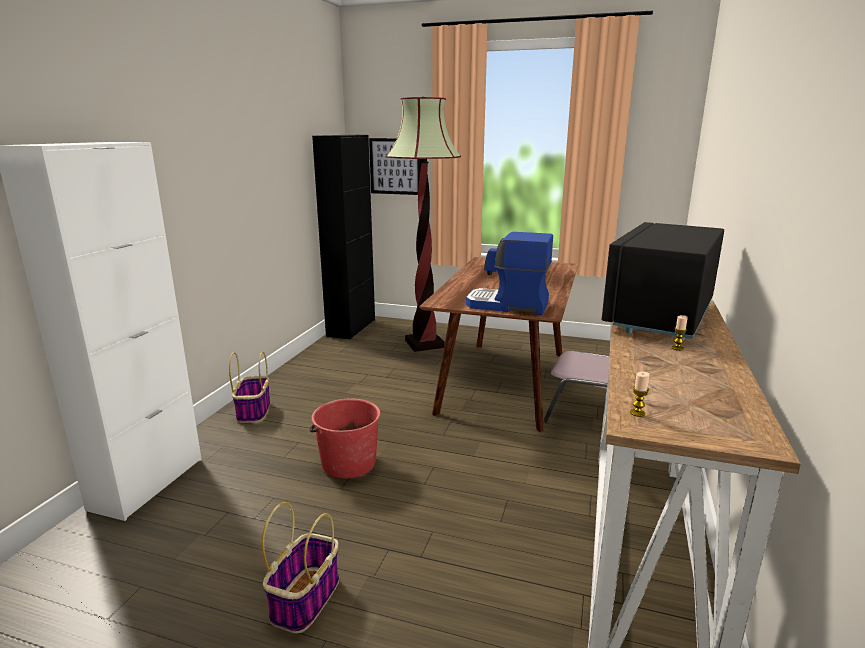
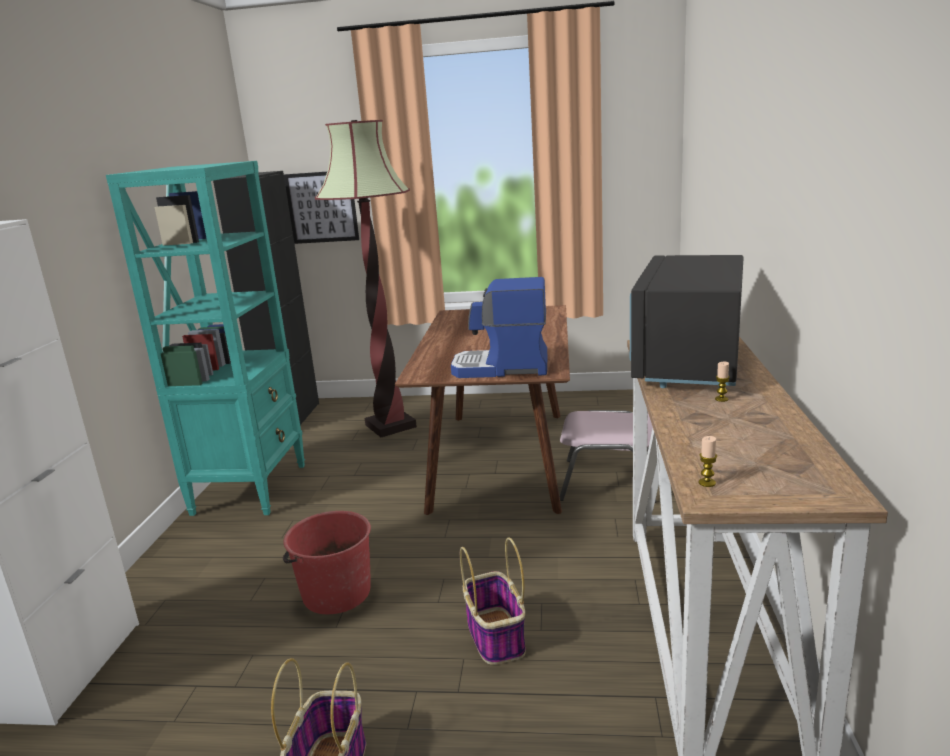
camera: 10 degrees left, 0 degrees up
basket [229,352,271,423] -> basket moved to [460,537,526,665]
none -> turquoise bookcase [106,161,305,516]

